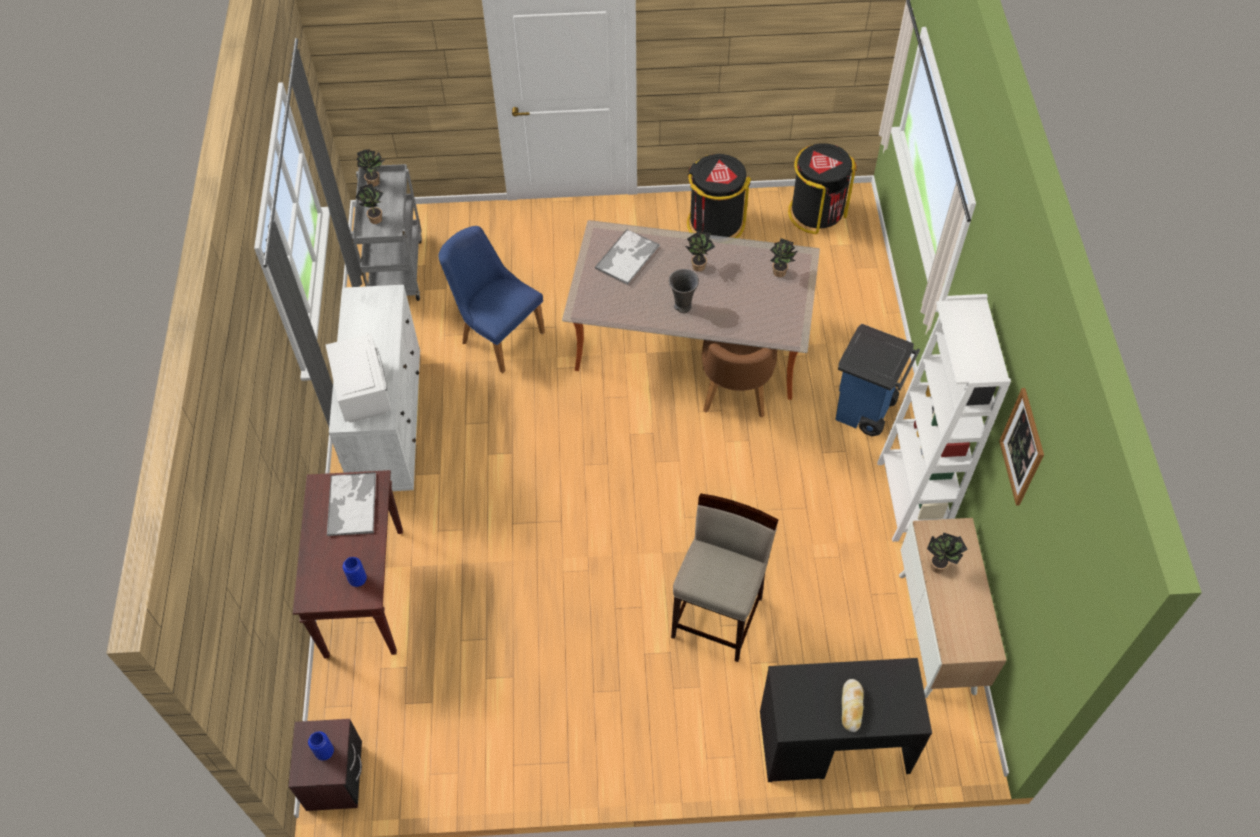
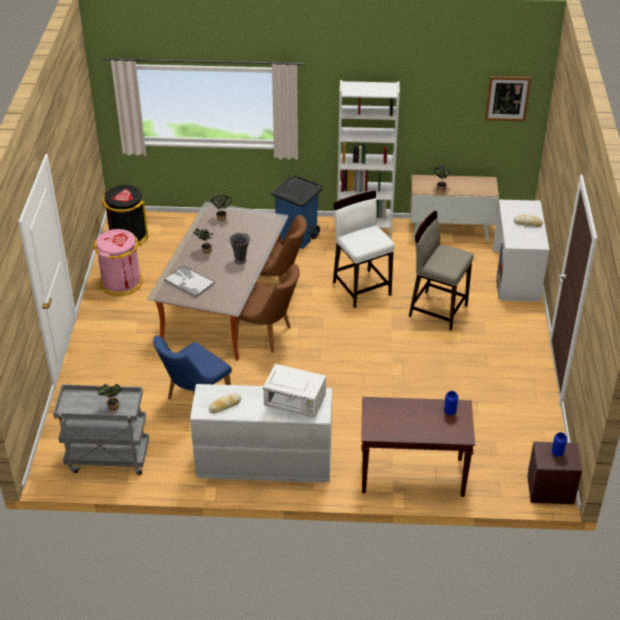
camera: 85 degrees left, 15 degrees down
white microwave [326,334,391,423] -> white microwave turned 150 degrees counterclockwise [263,364,326,418]
tray [327,472,376,536] -> none
potted plant [356,149,385,187] -> none
black trash can [687,154,751,238] -> pink trash can [93,229,143,296]
black desk [760,658,932,782] -> white desk [492,200,549,301]
picture [999,388,1044,506] -> picture moved to [485,76,531,121]
none -> bread [209,393,241,413]
none -> brown chair [236,264,300,353]
none -> white stool [333,191,395,308]

